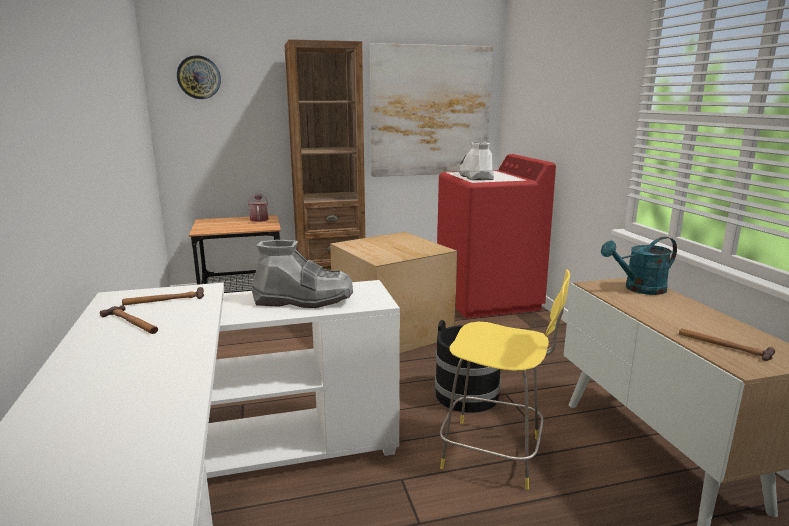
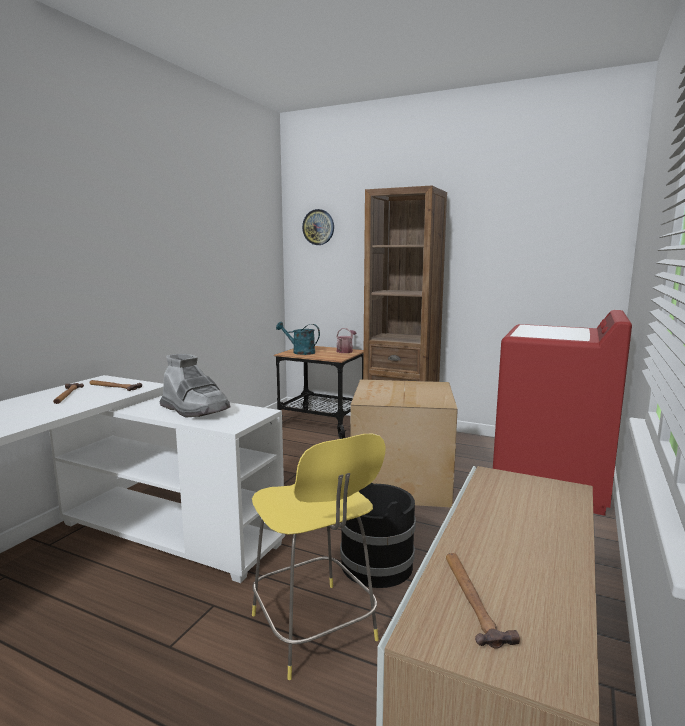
camera: 40 degrees right, 5 degrees down
picture [370,43,493,177] -> none
white boot [459,142,494,180] -> none
turquoise watering can [601,237,677,295] -> turquoise watering can moved to [276,322,320,355]

